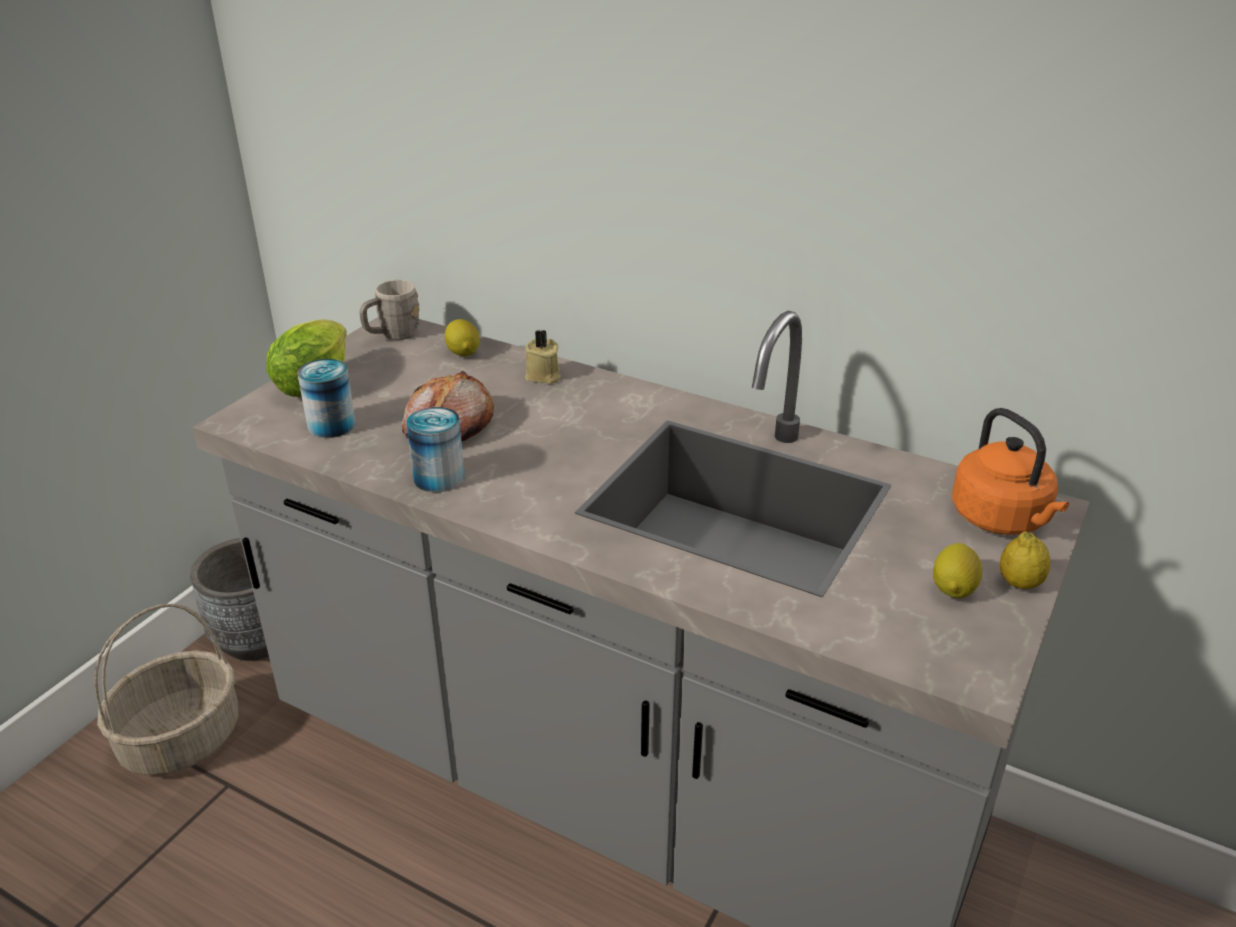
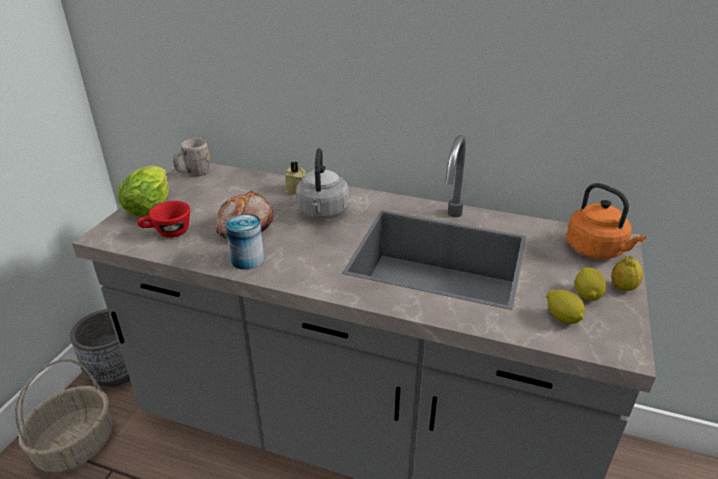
camera: 10 degrees left, 0 degrees up
can [297,359,356,438] -> red cup [137,201,190,238]
lemon [445,319,480,356] -> lemon moved to [547,290,585,324]
none -> grey kettle [296,148,349,219]

